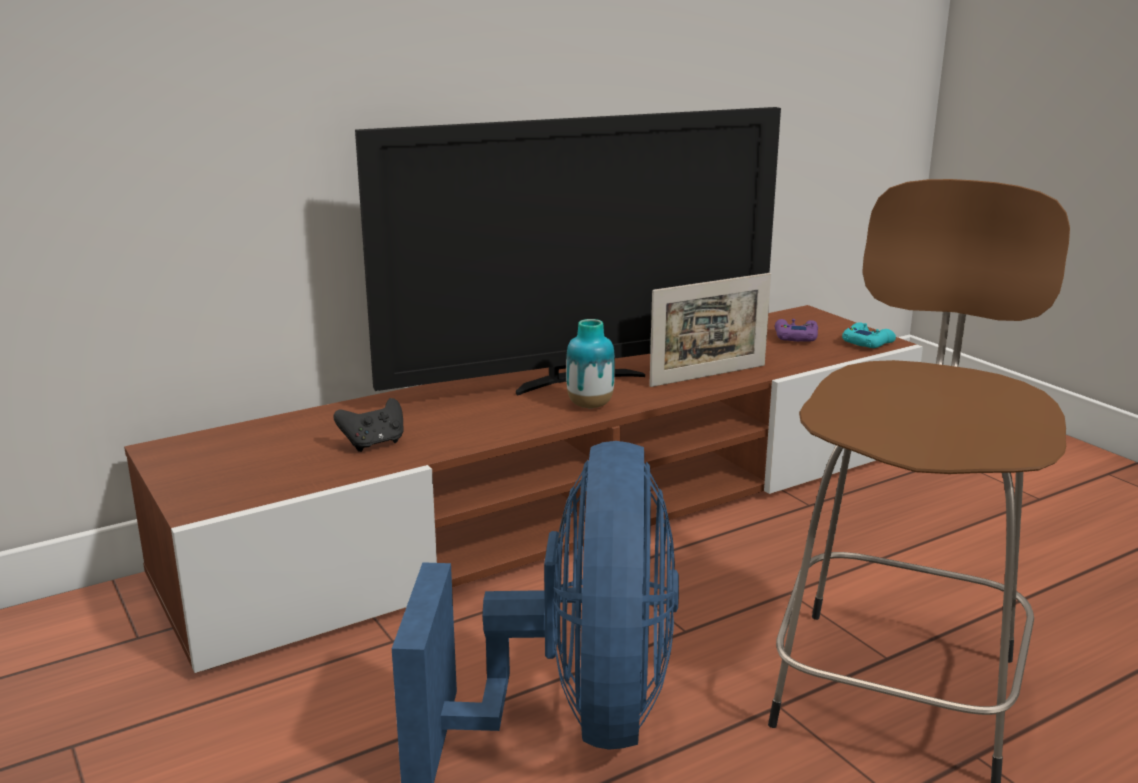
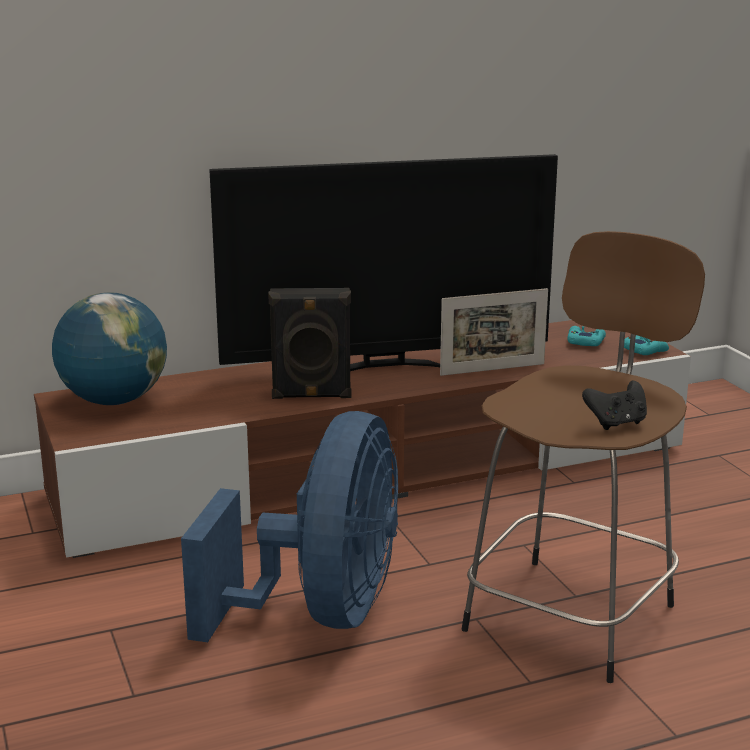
camera: 10 degrees right, 0 degrees up
black game controller [333,398,403,452] -> black game controller moved to [582,381,647,430]
vase [566,319,615,408] -> none
purple game controller [775,319,818,342] -> turquoise game controller [567,326,606,346]
none -> globe [52,293,167,405]
none -> black speaker [268,288,352,399]

